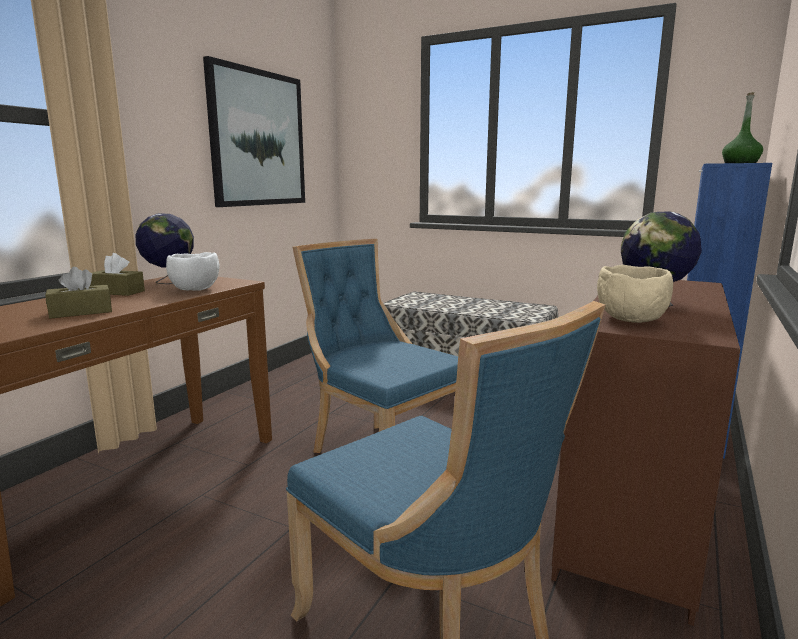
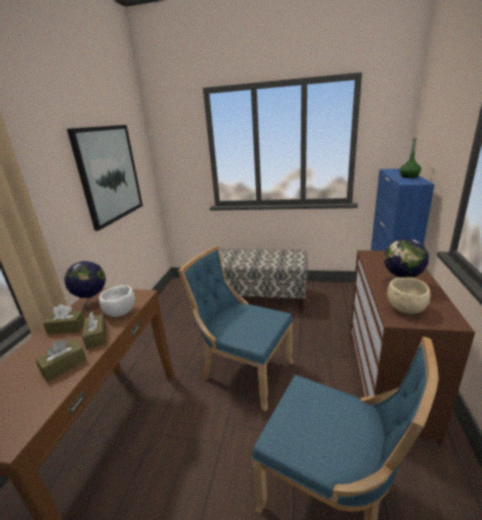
camera: 15 degrees left, 10 degrees up
none -> brown tissue box [82,312,106,349]

